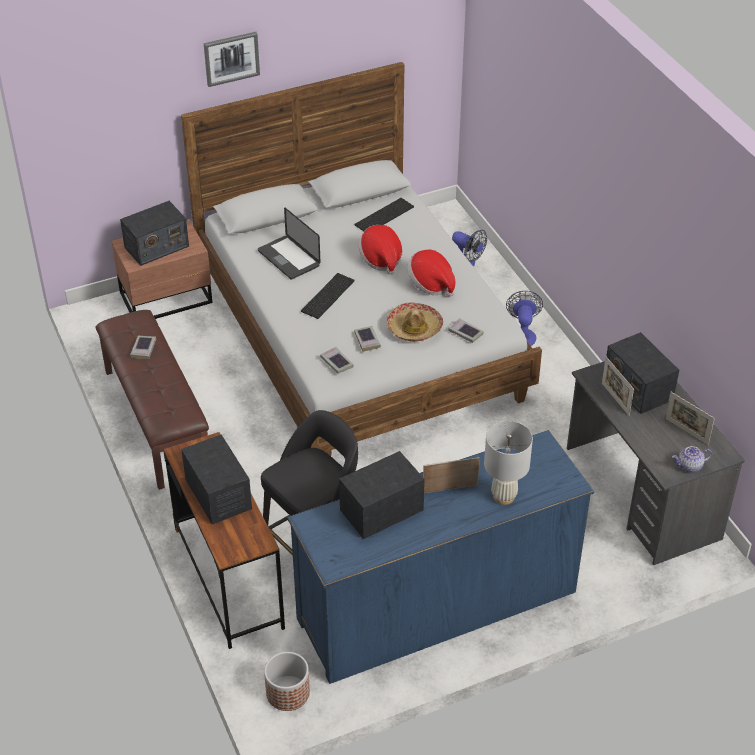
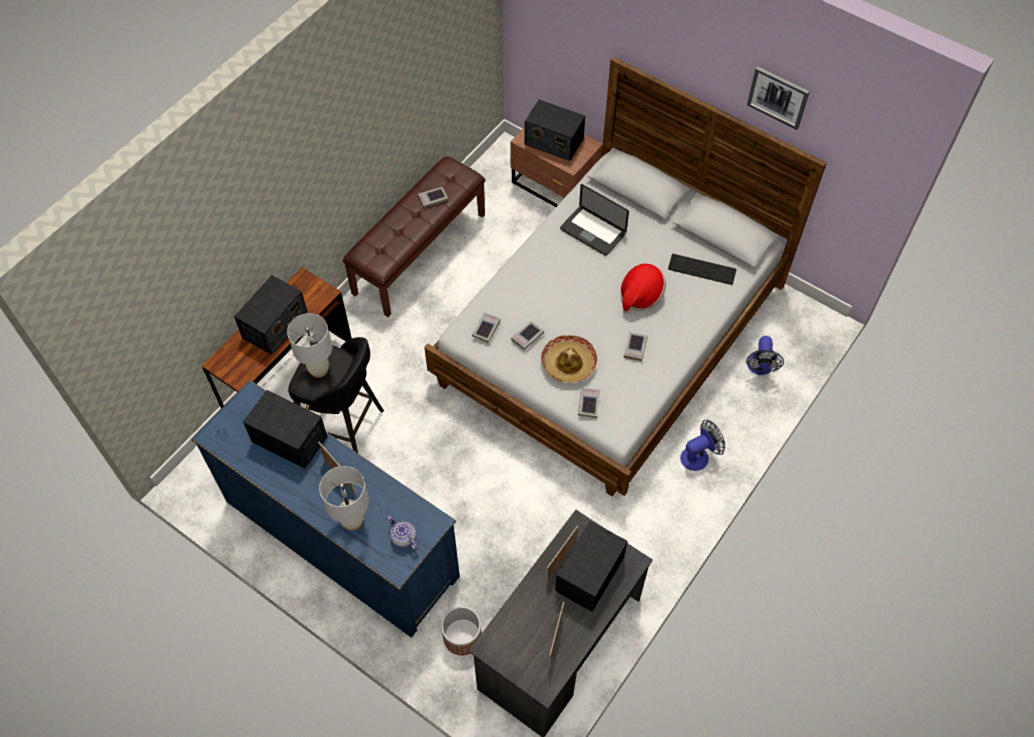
camera: 60 degrees right, 15 degrees up
picture [204,32,260,87] -> picture moved to [747,66,810,130]
laptop [258,207,321,280] -> laptop turned 75 degrees counterclockwise [560,184,629,256]
planter [264,652,310,711] -> planter moved to [441,606,482,656]
keyboard [301,273,355,319] -> none
hat [407,250,455,297] -> book [624,332,648,361]
teapot [672,446,712,473] -> teapot moved to [388,516,418,550]
none -> white table lamp [287,313,333,378]

